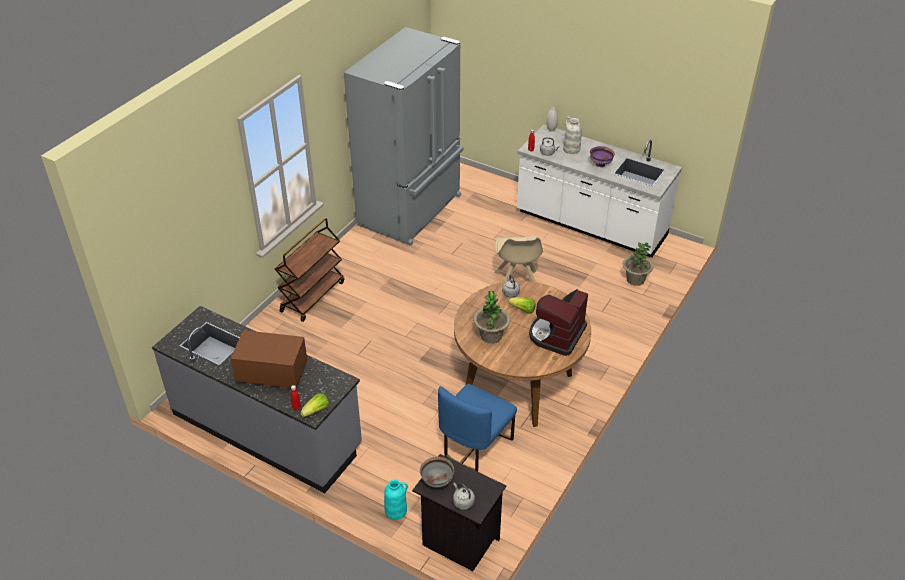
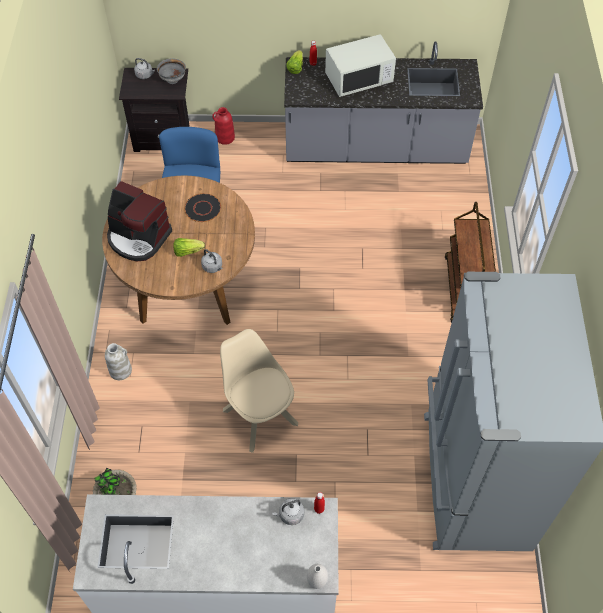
camera: 150 degrees right, 15 degrees up
brown microwave [230,330,307,389] -> white microwave [325,34,396,97]
turquoise vase [384,479,408,520] -> red vase [212,107,235,145]
potted plant [473,291,510,344] -> black plate [184,193,221,222]
coffee machine [529,289,588,356] -> coffee machine turned 120 degrees clockwise [107,181,172,261]
white vase [563,116,582,154] -> white vase moved to [105,343,132,380]
purple bowl [590,146,615,167] -> none

